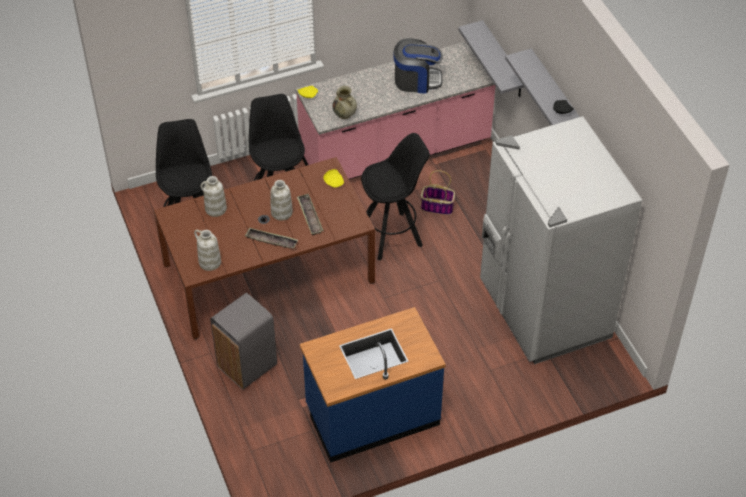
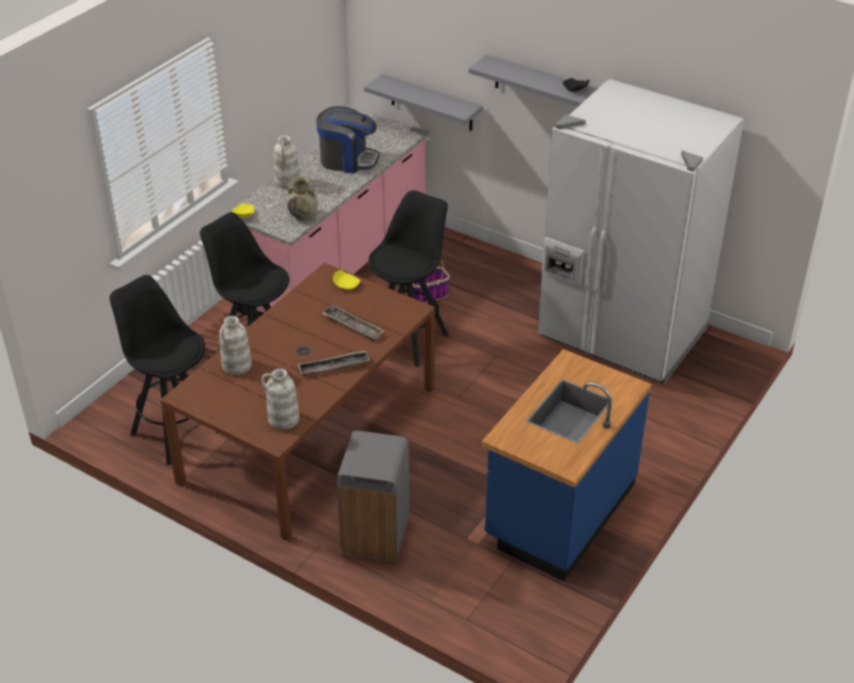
camera: 35 degrees left, 10 degrees down
white vase [270,180,293,221] -> white vase moved to [274,136,300,189]
coffee machine [394,38,443,93] -> coffee machine turned 45 degrees clockwise [316,106,379,174]

